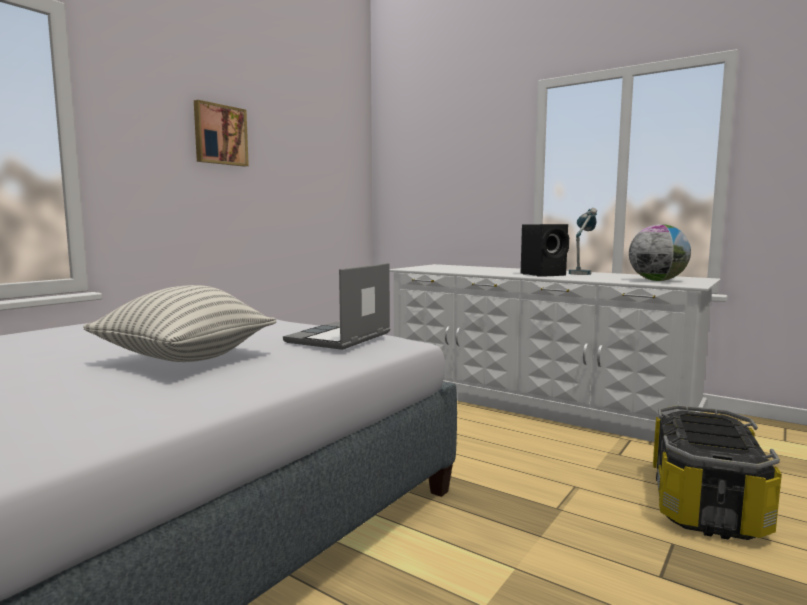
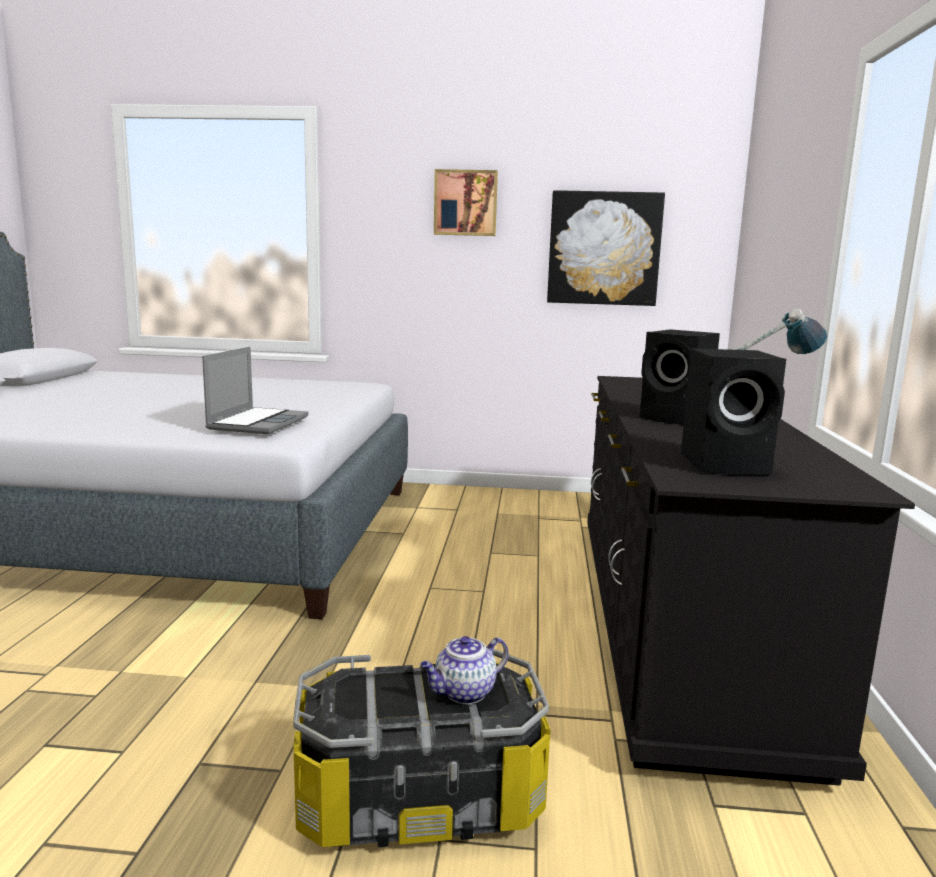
camera: 60 degrees right, 5 degrees up
pillow [83,285,276,362] -> none
laptop [283,263,390,350] -> laptop turned 105 degrees clockwise [202,347,309,434]
white dresser [390,264,721,442] -> black dresser [587,376,915,786]
globe [629,224,691,281] -> black speaker [681,348,786,475]
none -> teapot [420,636,508,704]
none -> picture [547,190,665,306]

